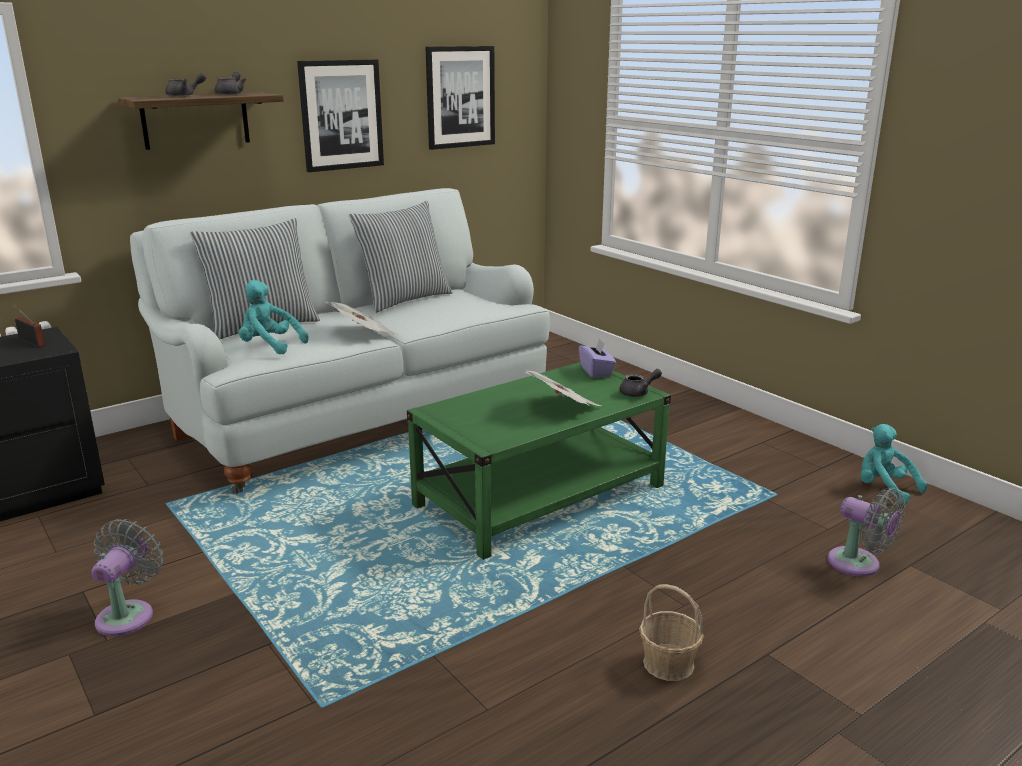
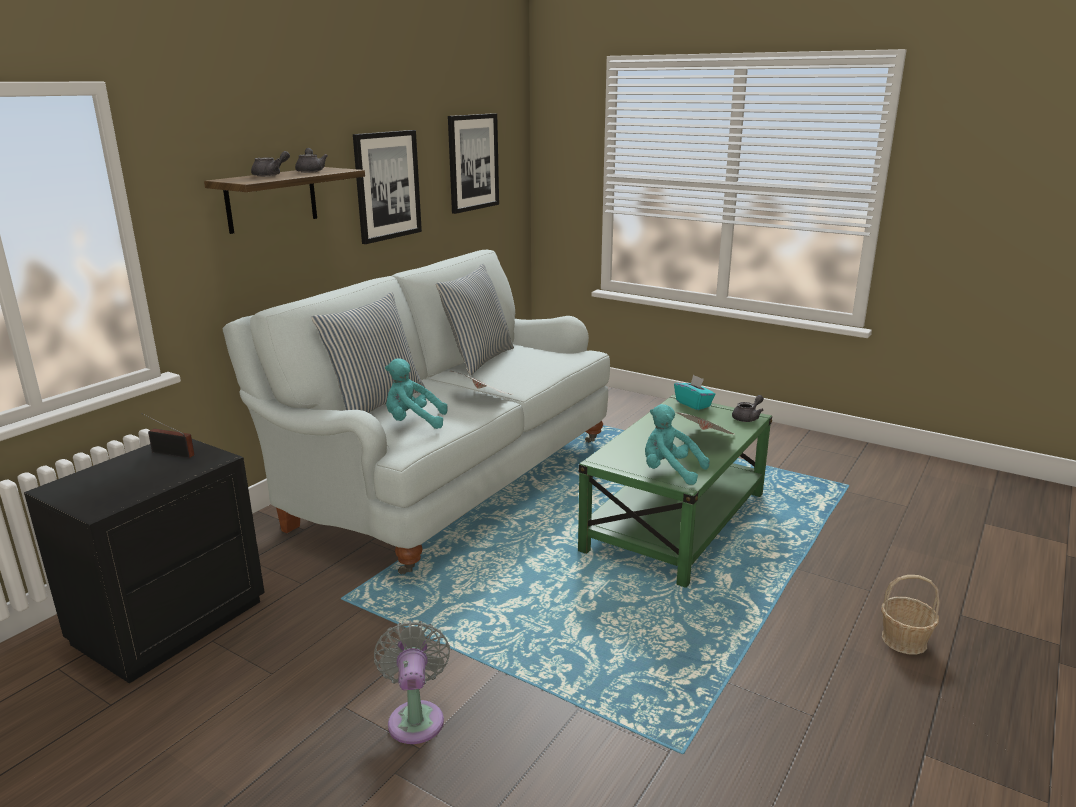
camera: 20 degrees left, 0 degrees up
purple tissue box [579,339,616,378] -> turquoise tissue box [674,375,715,410]
grey fan [828,488,905,577] -> none
turquoise plush toy [860,424,927,504] -> turquoise plush toy moved to [645,404,710,485]

